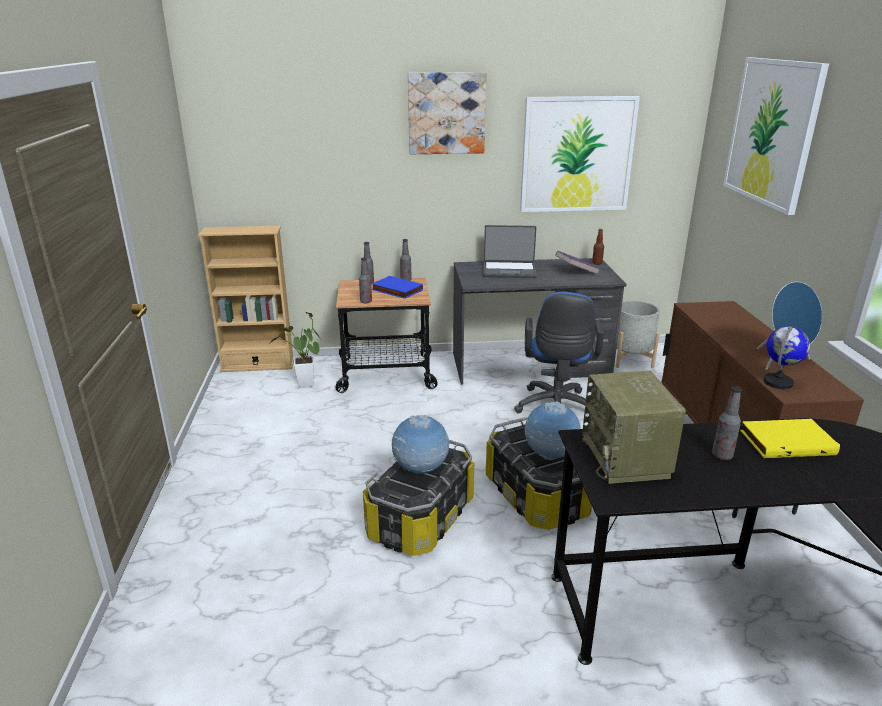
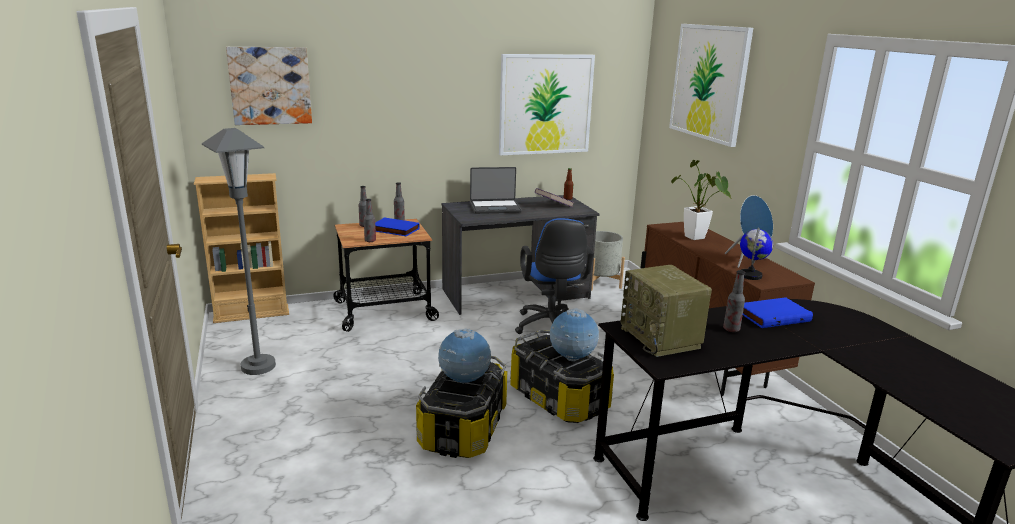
camera: 15 degrees left, 5 degrees down
potted plant [269,312,321,388] -> potted plant moved to [671,160,731,240]
picture [408,72,486,154] -> picture moved to [226,47,312,125]
yellow book [740,419,840,458] -> blue book [743,297,813,328]
none -> grey floor lamp [202,128,276,375]

